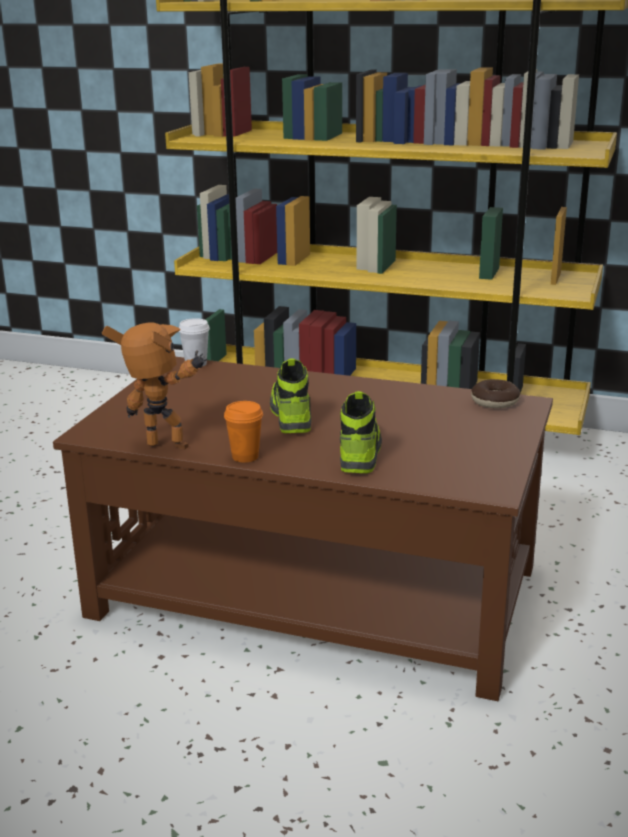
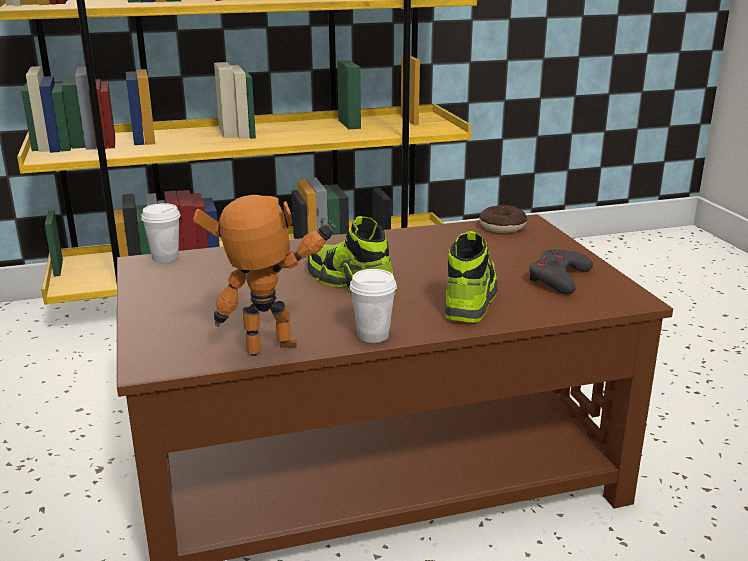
camera: 35 degrees left, 0 degrees up
orange cup [224,401,263,463] -> white cup [350,269,397,343]
shoe [340,391,382,473] -> shoe turned 45 degrees clockwise [445,231,498,323]
none -> grey game controller [529,249,593,294]

